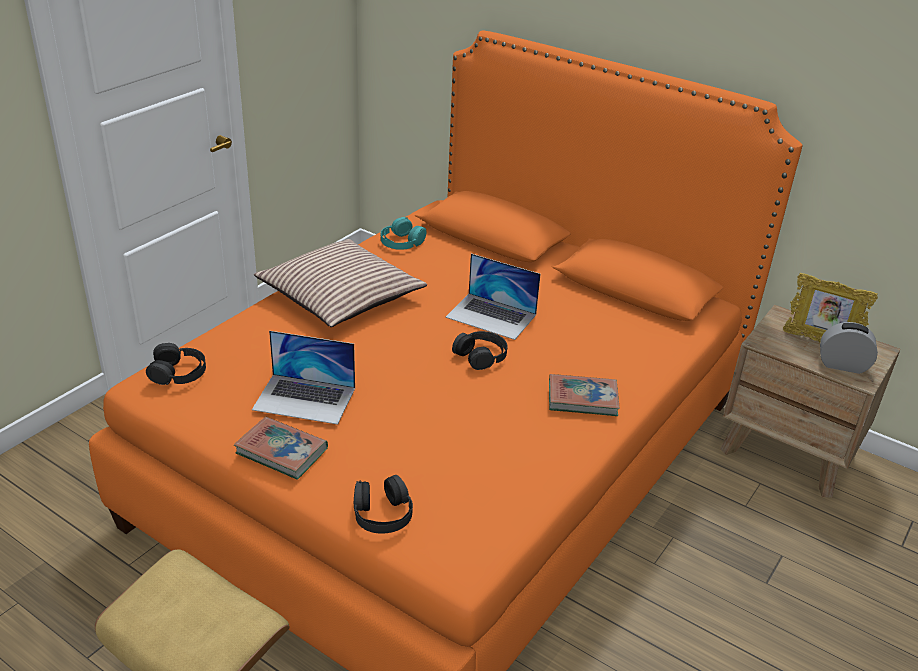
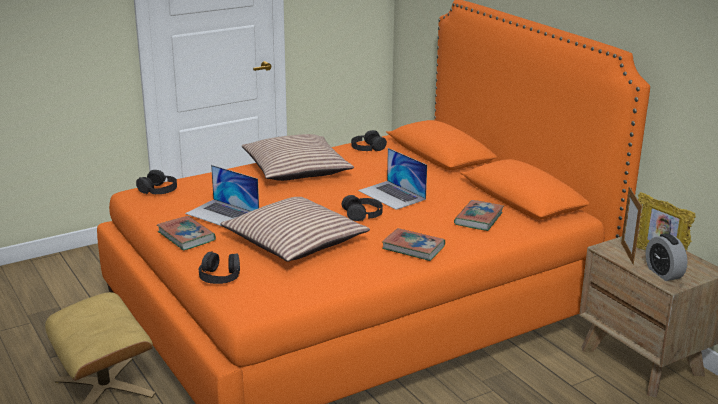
camera: 25 degrees right, 10 degrees down
turquoise headphones [381,217,426,250] -> black headphones [351,130,387,152]
alarm clock [820,322,878,374] -> alarm clock turned 150 degrees counterclockwise [646,233,688,281]
none -> pillow [220,197,370,262]
none -> book [454,200,504,231]
none -> picture frame [621,187,642,265]

